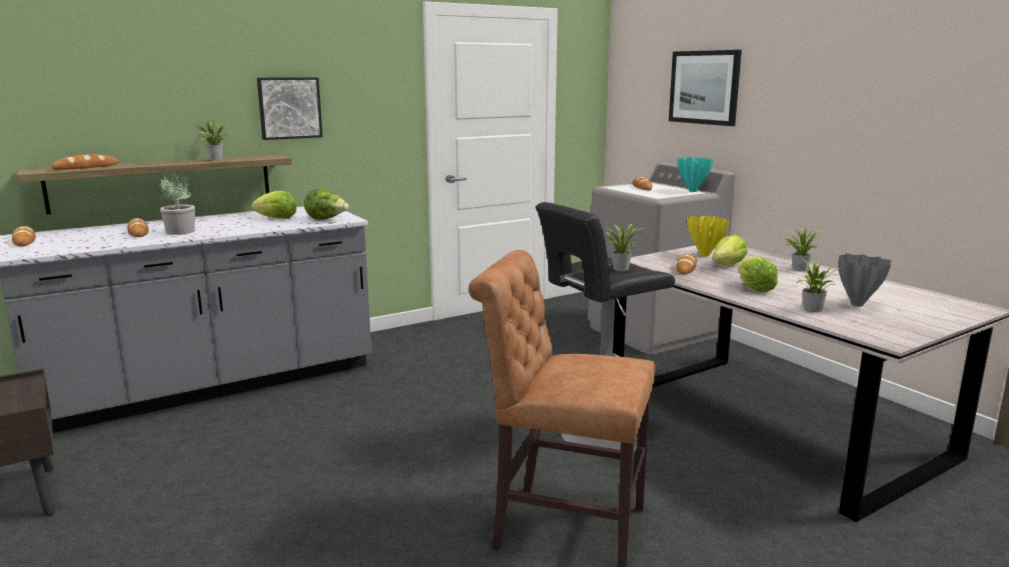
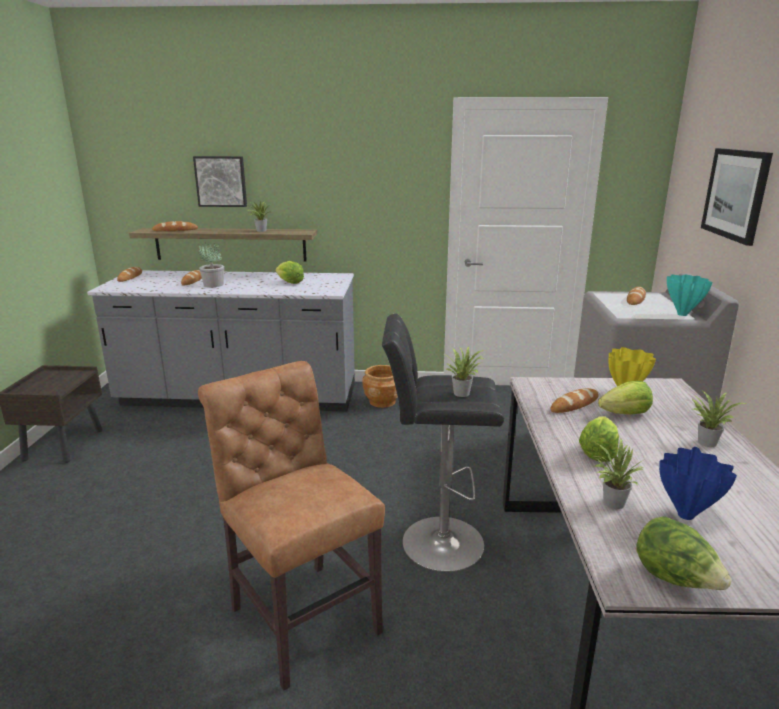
camera: 35 degrees right, 5 degrees up
picture [257,77,323,140] -> picture moved to [193,156,247,207]
lettuce [304,189,349,220] -> lettuce moved to [636,516,732,590]
grey vase [838,253,891,306] -> blue vase [659,447,737,520]
none -> brown planter [362,365,398,408]

